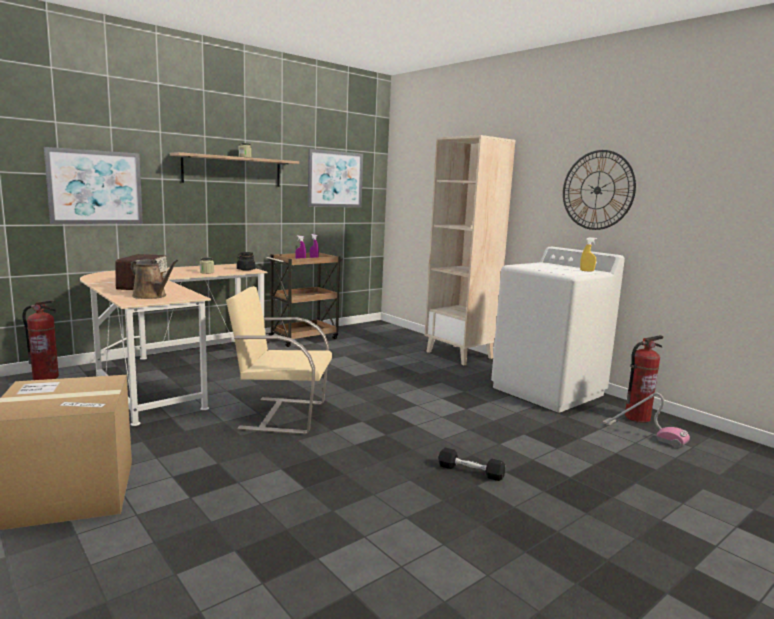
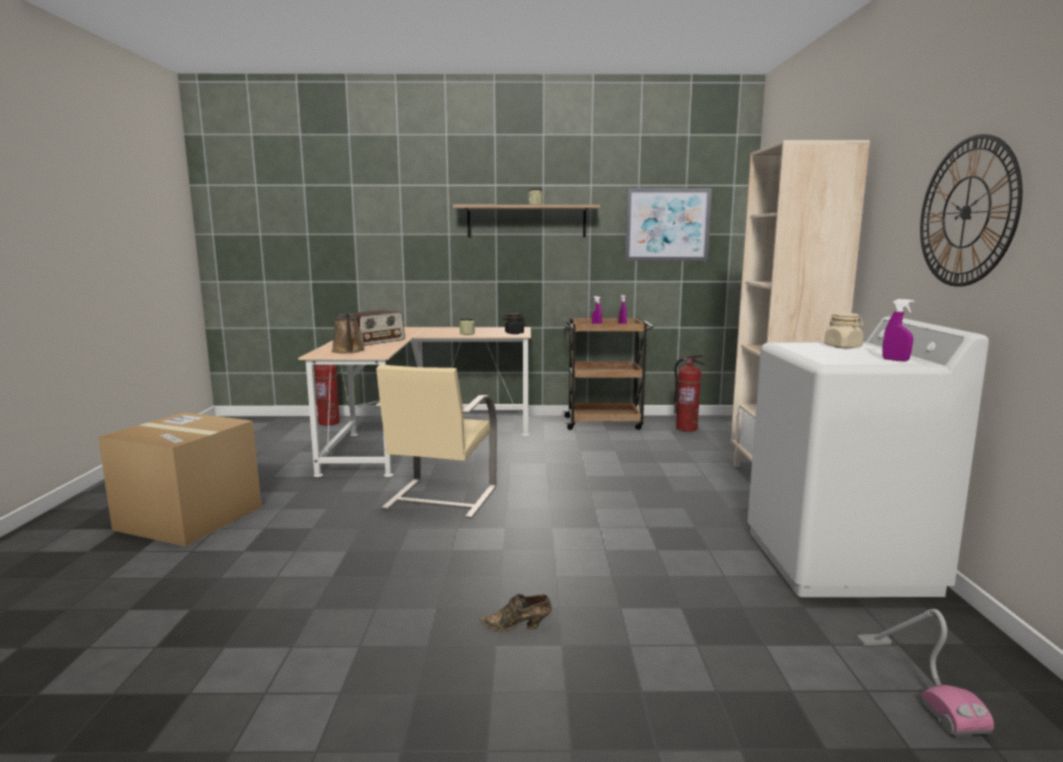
camera: 40 degrees right, 0 degrees up
picture [44,147,143,224] -> none
beige chair [226,286,332,435] -> beige chair turned 120 degrees counterclockwise [375,365,497,518]
black dumbbell [438,447,506,481] -> brown shoe [479,594,552,631]
yellow spray bottle [580,238,597,272] -> purple spray bottle [882,299,914,361]
fire extinguisher [625,335,664,423] -> fire extinguisher moved to [674,354,705,432]
none -> beige jar [824,313,864,348]

